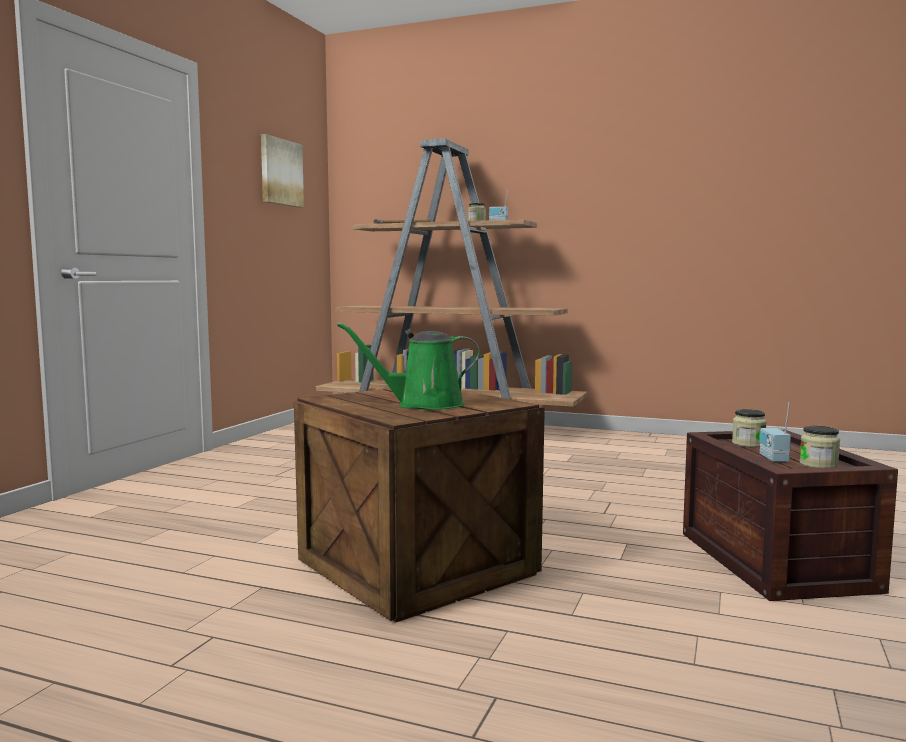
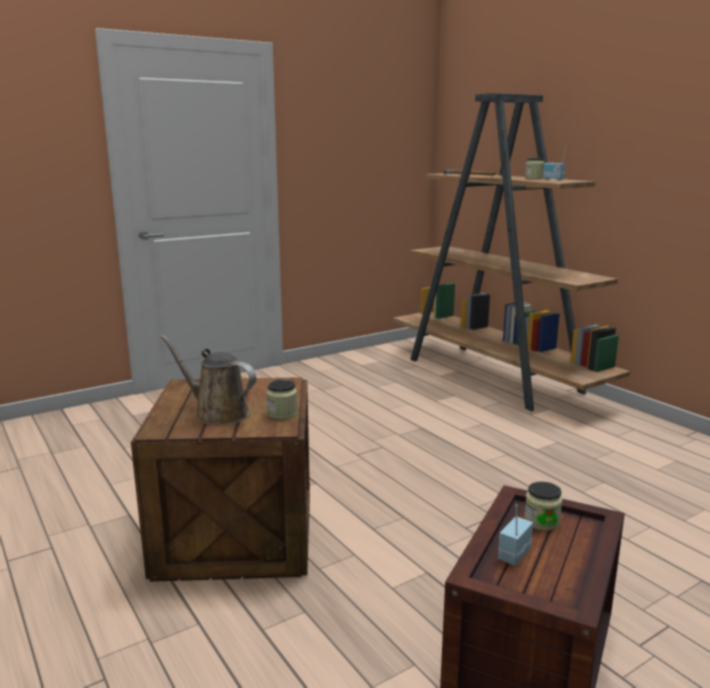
camera: 35 degrees right, 10 degrees up
picture [261,134,304,208] -> none
green watering can [337,322,480,410] -> brown watering can [160,335,257,425]
jar [799,426,840,468] -> jar moved to [266,380,297,419]

